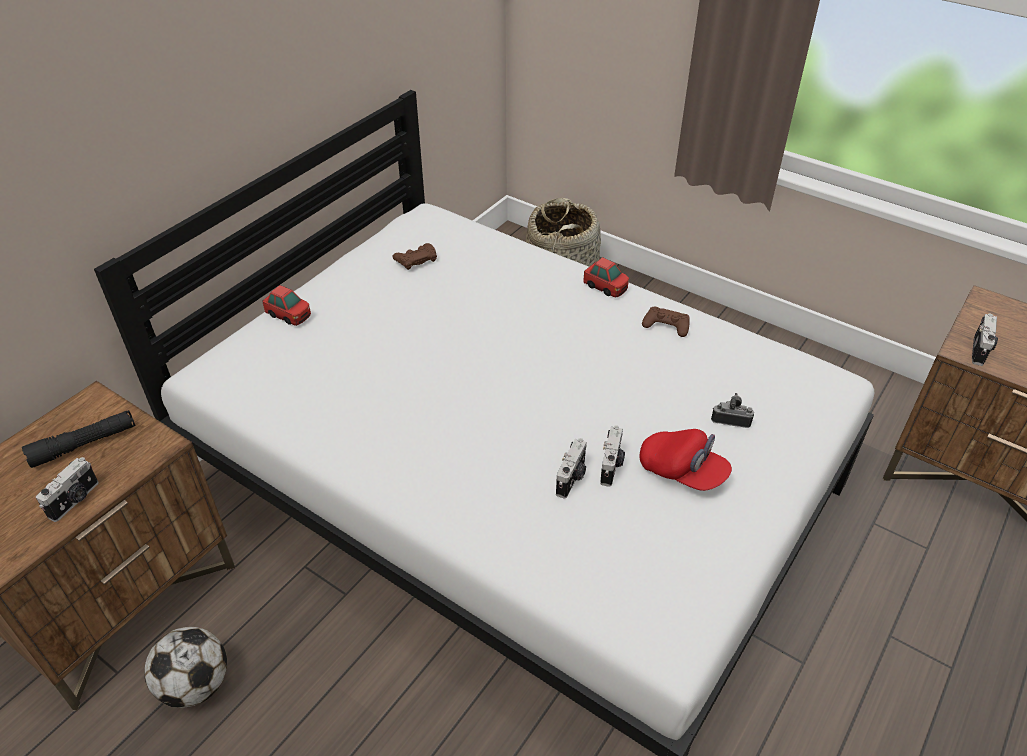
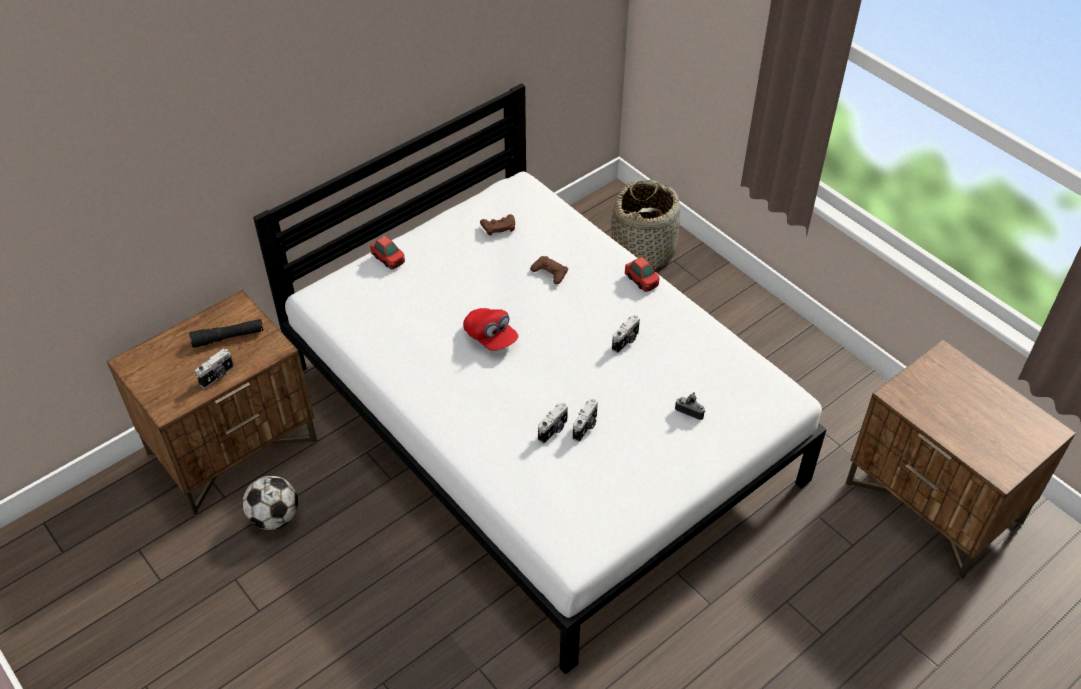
camera: 15 degrees right, 5 degrees up
red cap [639,429,732,491] -> red cap moved to [463,308,518,351]
brown game controller [642,307,690,337] -> brown game controller moved to [530,256,568,284]
camera [972,313,998,366] -> camera moved to [612,315,640,353]

